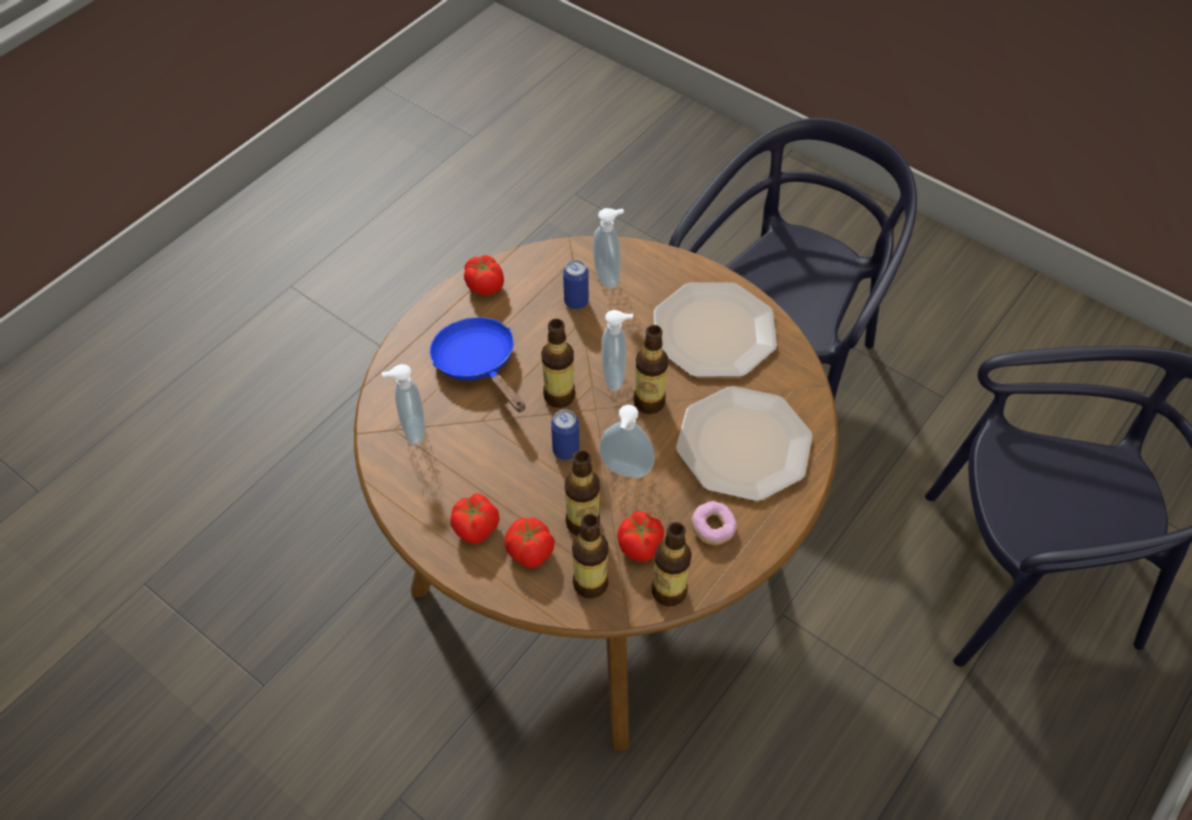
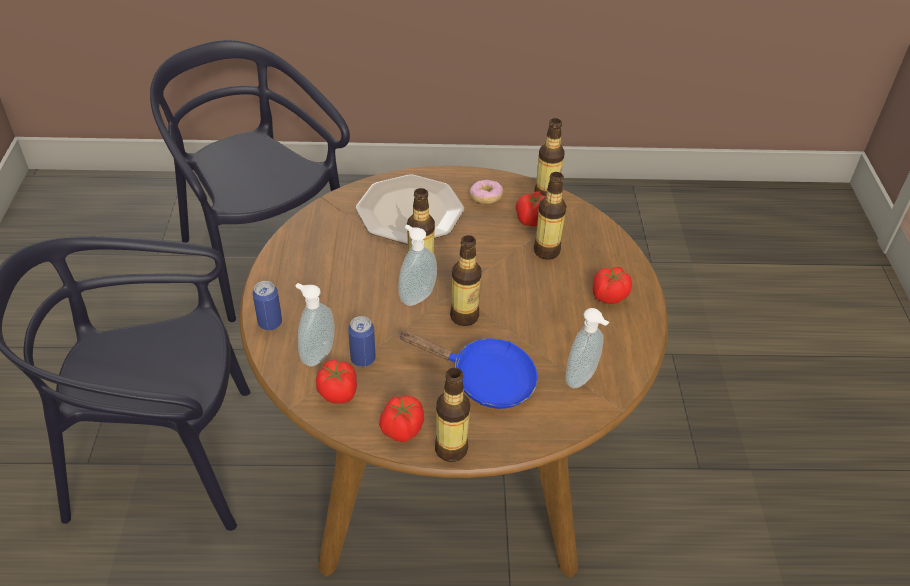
camera: 130 degrees left, 10 degrees down
blue frying pan [430,317,525,412] -> blue frying pan turned 90 degrees counterclockwise [398,330,538,409]
tomato [504,518,555,568] -> tomato moved to [316,360,357,404]
can [551,409,580,460] -> can moved to [252,281,282,331]
bottle [572,514,608,599] -> bottle moved to [435,368,470,462]
soap dispenser [599,405,655,478] -> none
plate [654,282,777,377] -> none

